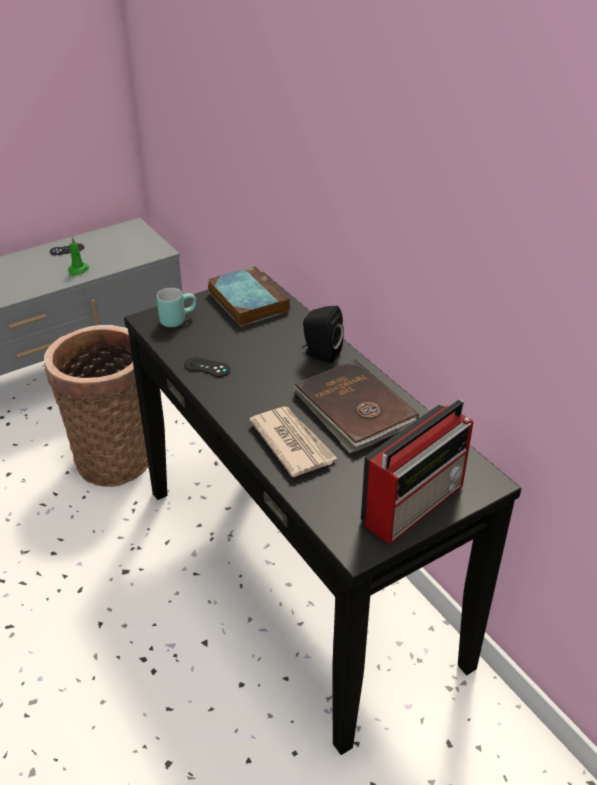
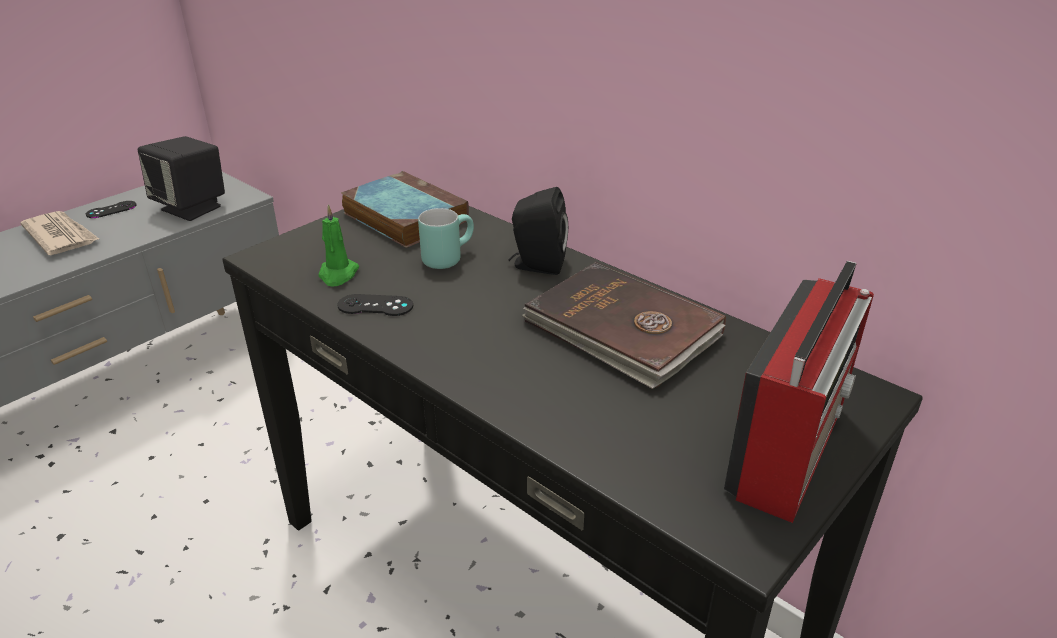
camera: 15 degrees left, 5 degrees down
basket [44,325,148,487] -> none
green candle [68,236,89,276] -> green candle moved to [319,205,360,286]
turquoise mug [157,288,196,327] -> turquoise mug moved to [418,208,474,269]
newspaper [250,406,338,477] -> newspaper moved to [20,211,99,255]
none -> black speaker [138,136,225,221]

